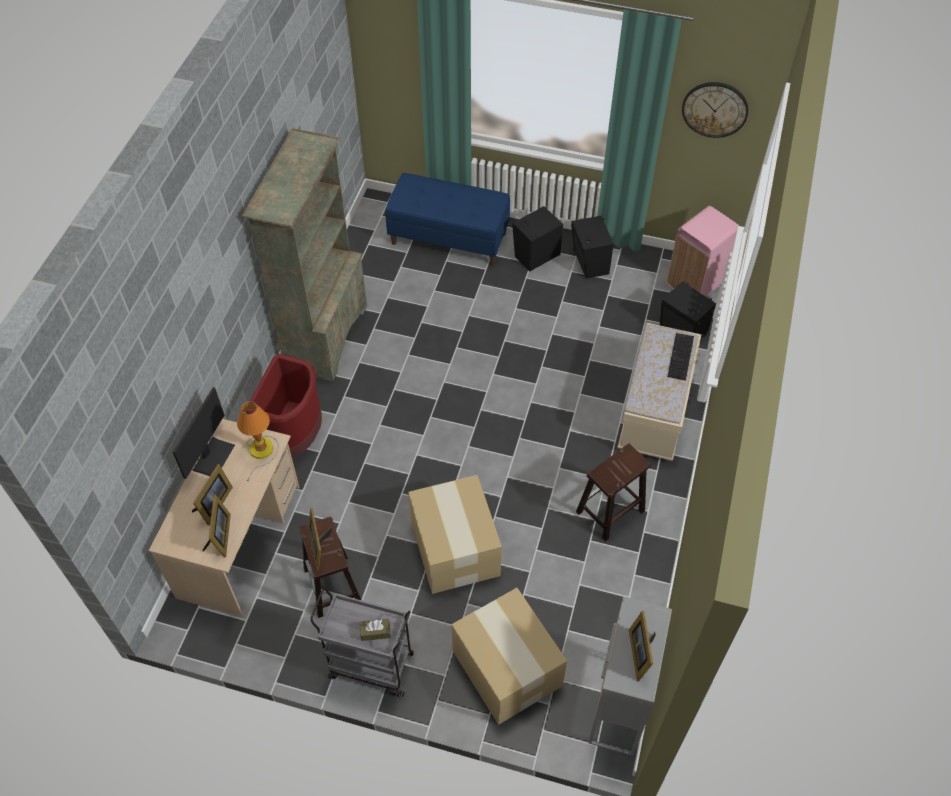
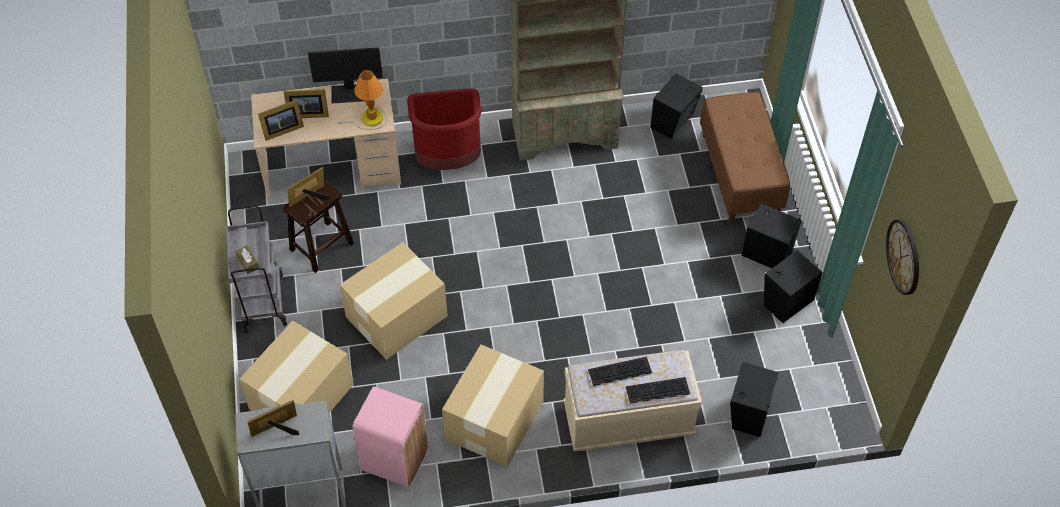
camera: 65 degrees right, 0 degrees up
blue bench [385,173,510,266] -> brown bench [700,92,790,224]
brown stool [576,444,651,542] -> cardboard box [442,344,544,467]
pink trash can [667,206,739,296] -> pink trash can moved to [353,386,429,488]
none -> keyboard [588,357,652,386]
none -> black speaker [650,74,703,139]

